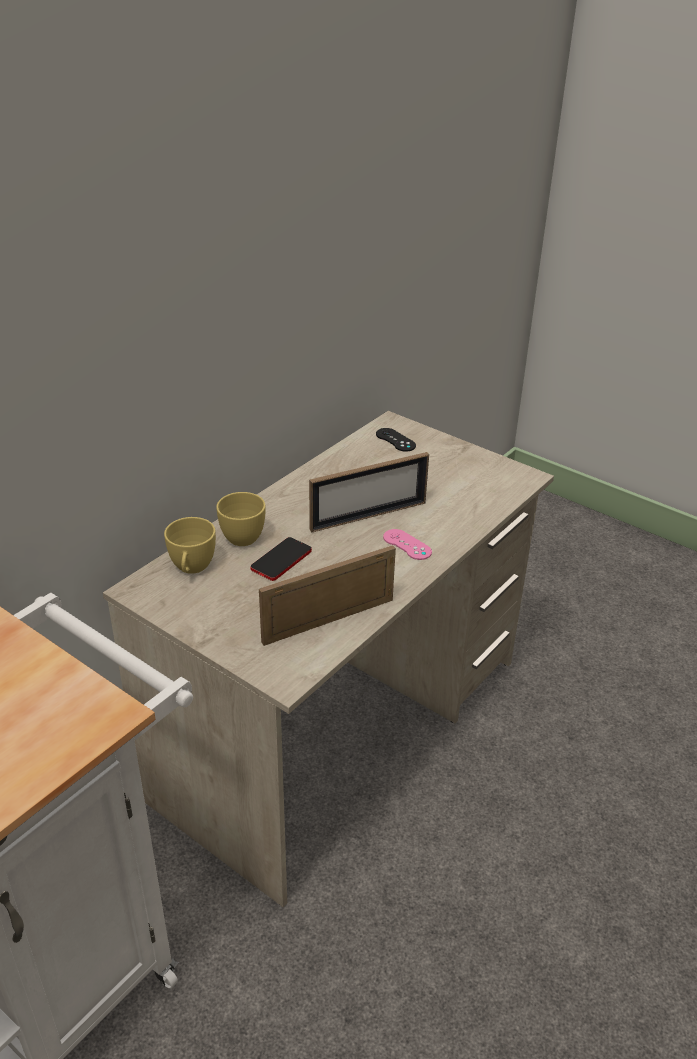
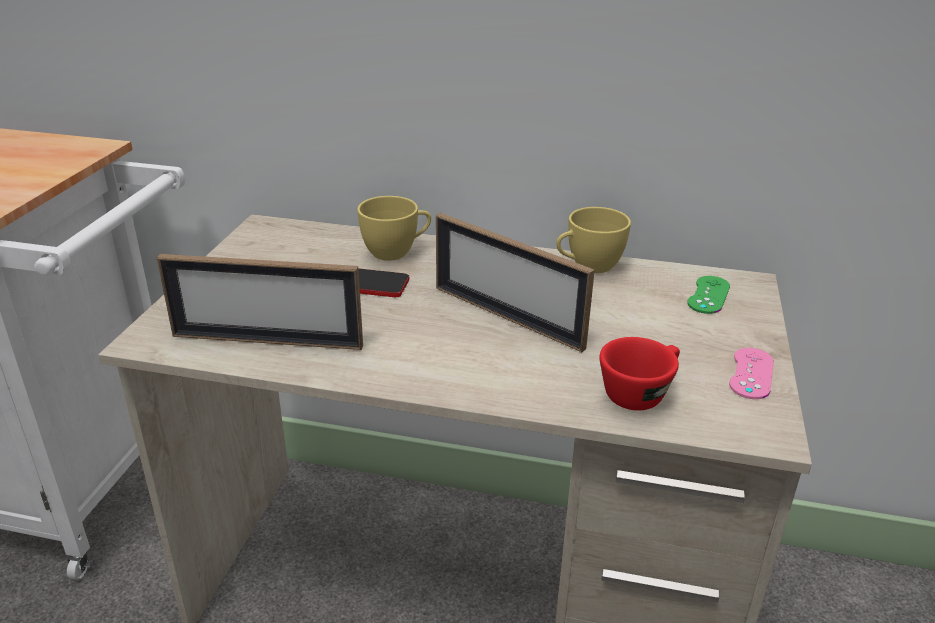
camera: 65 degrees right, 5 degrees down
yellow cup [164,517,216,574] -> yellow cup moved to [556,207,631,273]
picture frame [259,545,396,646] -> picture frame turned 150 degrees clockwise [156,254,363,350]
black game controller [376,428,416,452] -> green game controller [687,276,730,314]
pink game controller [383,529,432,560] -> pink game controller moved to [729,348,774,399]
none -> red cup [600,337,680,411]

